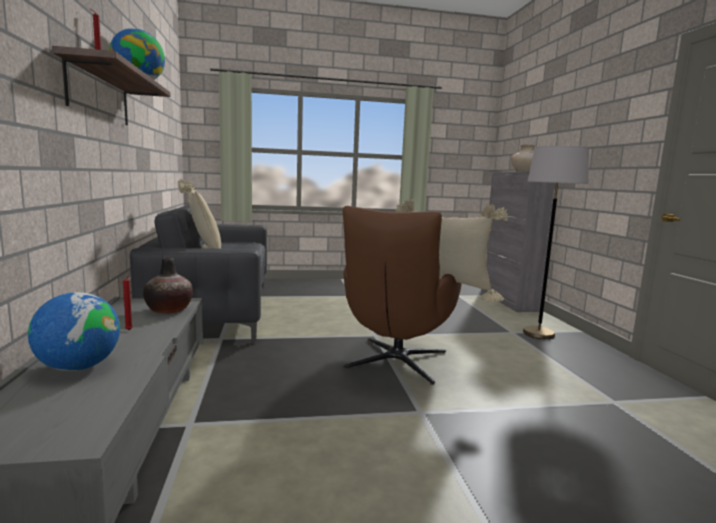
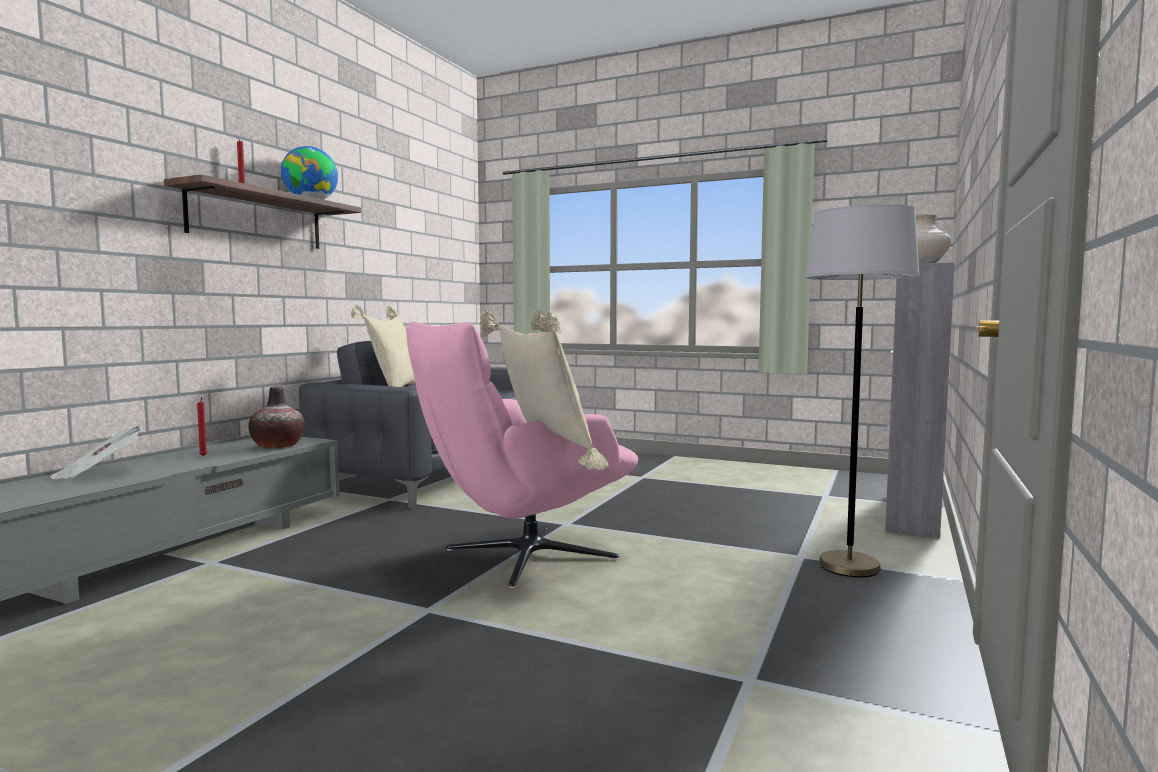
camera: 35 degrees right, 5 degrees down
globe [28,292,120,371] -> newspaper [50,425,145,479]
brown armchair [343,206,462,385] -> pink armchair [406,321,638,588]

